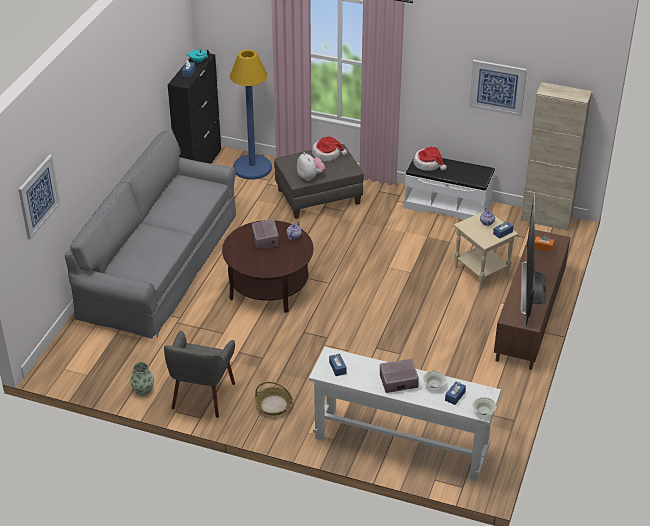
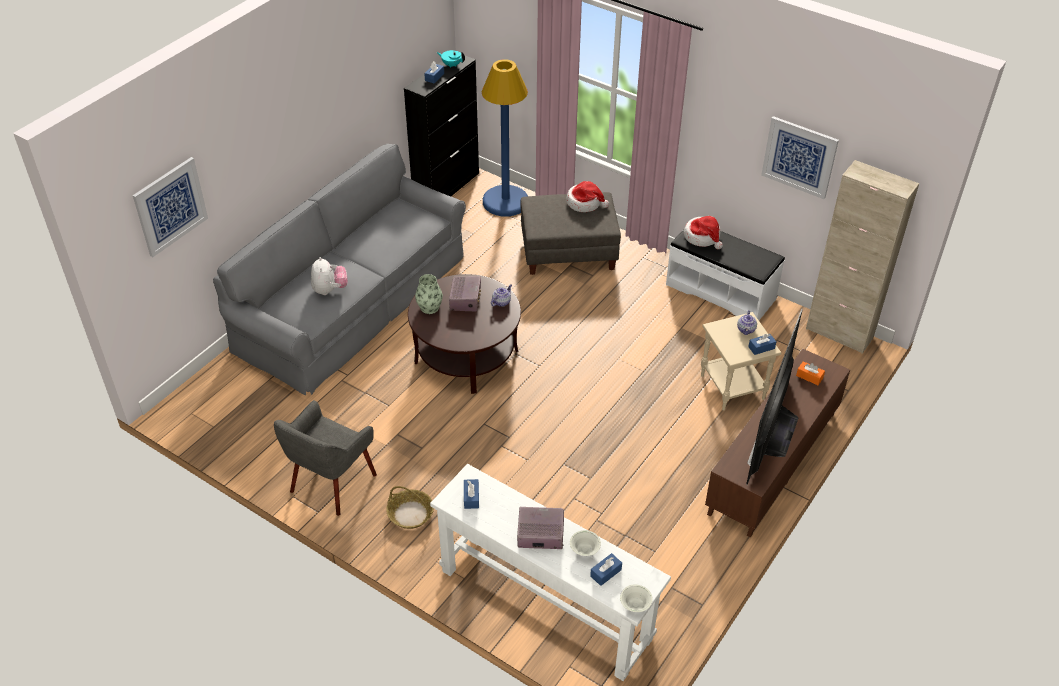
camera: 15 degrees right, 5 degrees up
vase [130,362,154,396] -> vase moved to [415,274,443,314]
plush toy [297,152,325,181] -> plush toy moved to [311,257,347,295]

